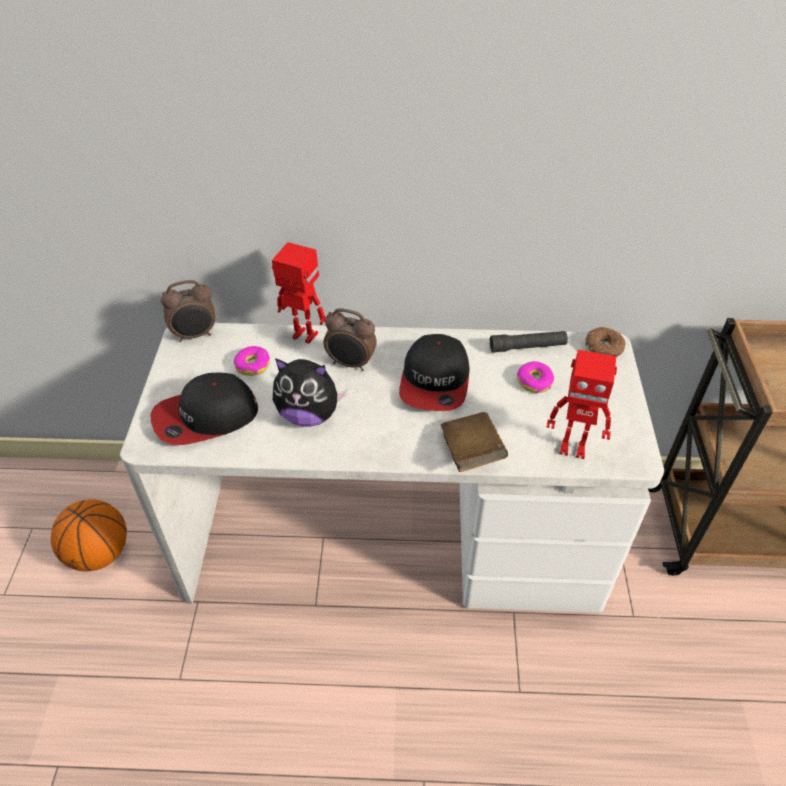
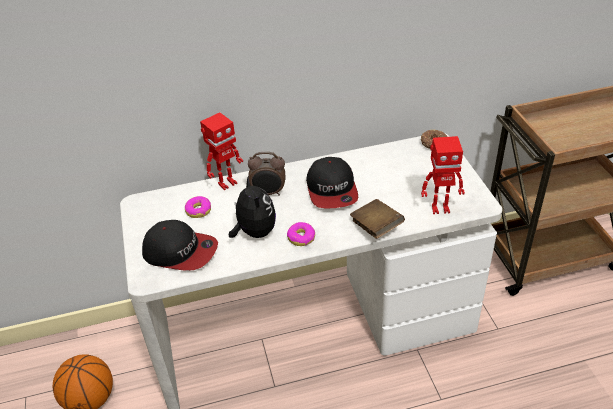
camera: 15 degrees left, 5 degrees down
cap [150,373,258,445] -> cap turned 120 degrees counterclockwise [142,220,218,271]
alarm clock [161,280,215,342] -> none
toy robot [272,242,327,344] -> toy robot turned 135 degrees clockwise [200,112,243,190]
plush toy [273,358,347,427] -> plush toy turned 105 degrees counterclockwise [229,176,276,238]
black flashlight [490,331,568,353] -> none
donut [517,361,554,393] -> donut moved to [287,222,315,246]

